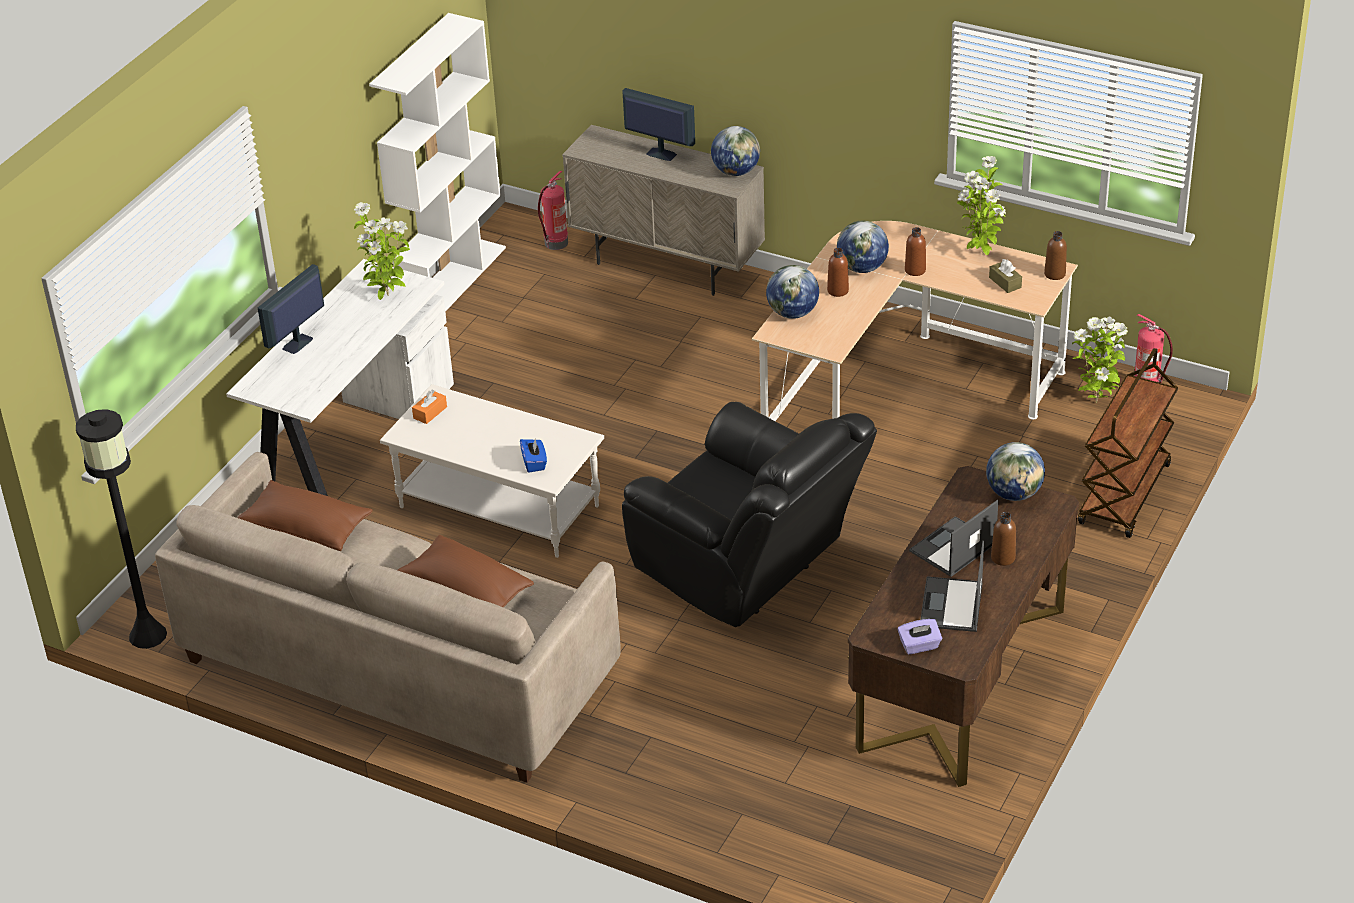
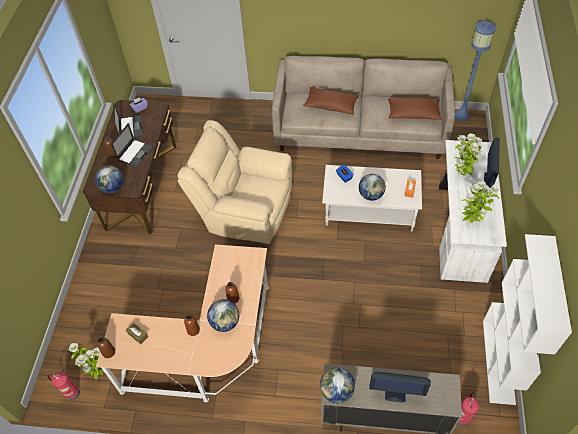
camera: 160 degrees right, 15 degrees up
black floor lamp [76,409,167,649] -> blue floor lamp [455,21,496,122]
black armchair [622,402,877,627] -> beige armchair [178,120,292,244]
globe [766,265,819,319] -> globe moved to [359,174,386,201]
potted plant [957,156,1006,255] -> potted plant moved to [455,133,482,176]
brown cart [1078,348,1178,538] -> none

